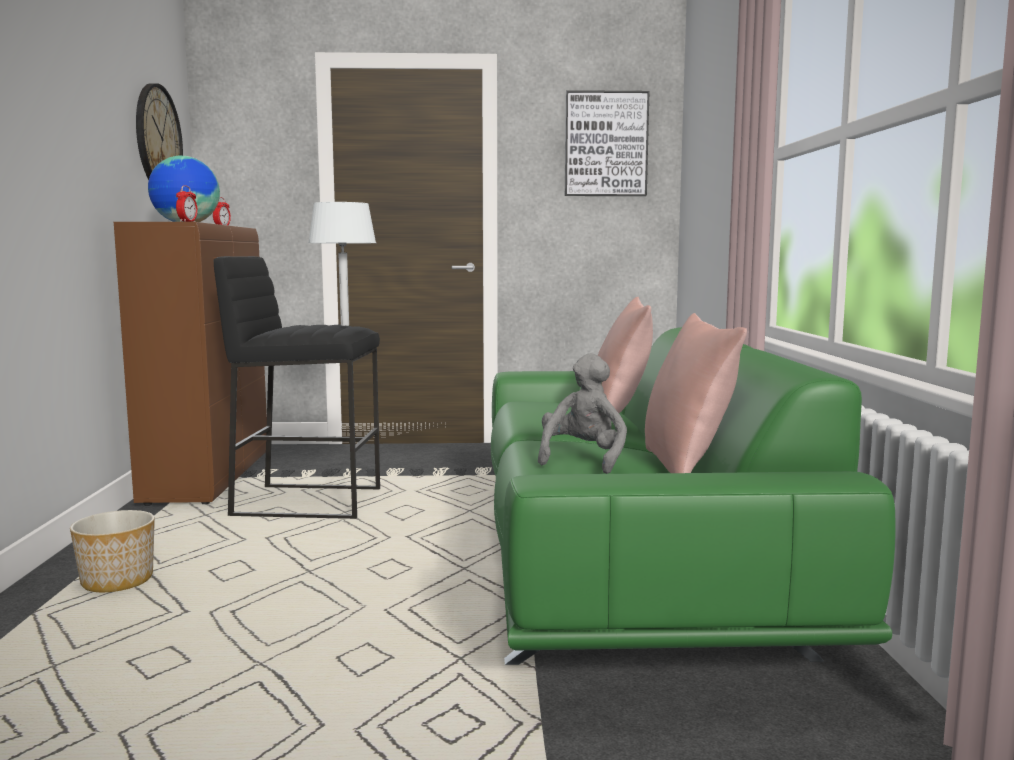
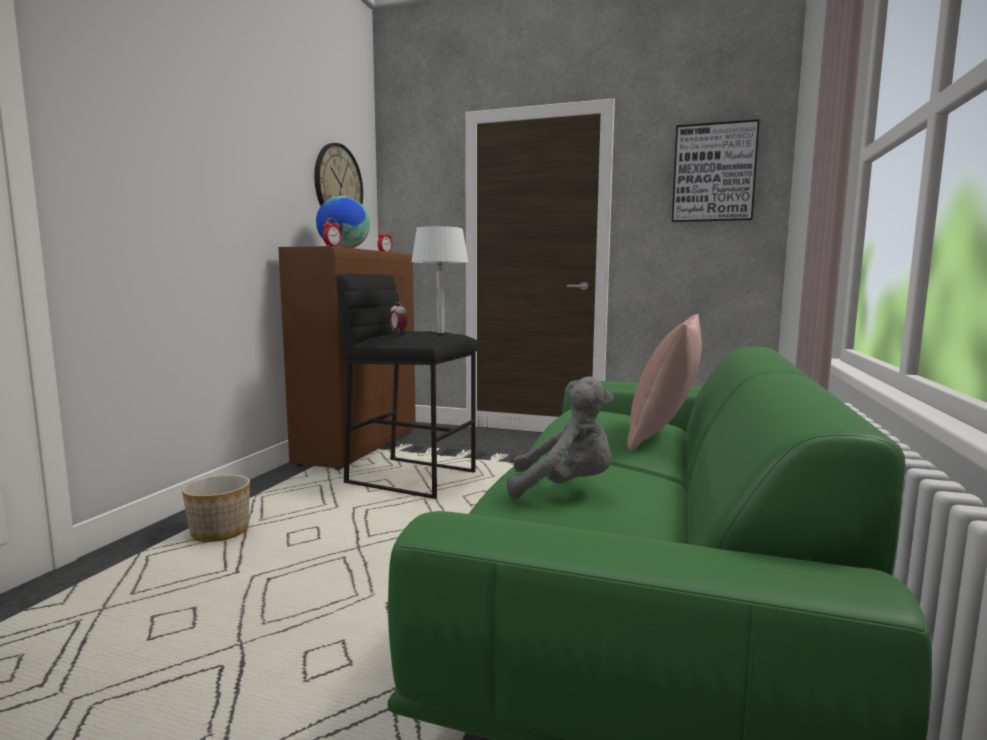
camera: 20 degrees right, 0 degrees up
grey plush toy [538,353,627,474] -> grey plush toy turned 60 degrees clockwise [507,376,614,499]
pink pillow [645,313,747,473] -> none
none -> alarm clock [389,302,407,332]

